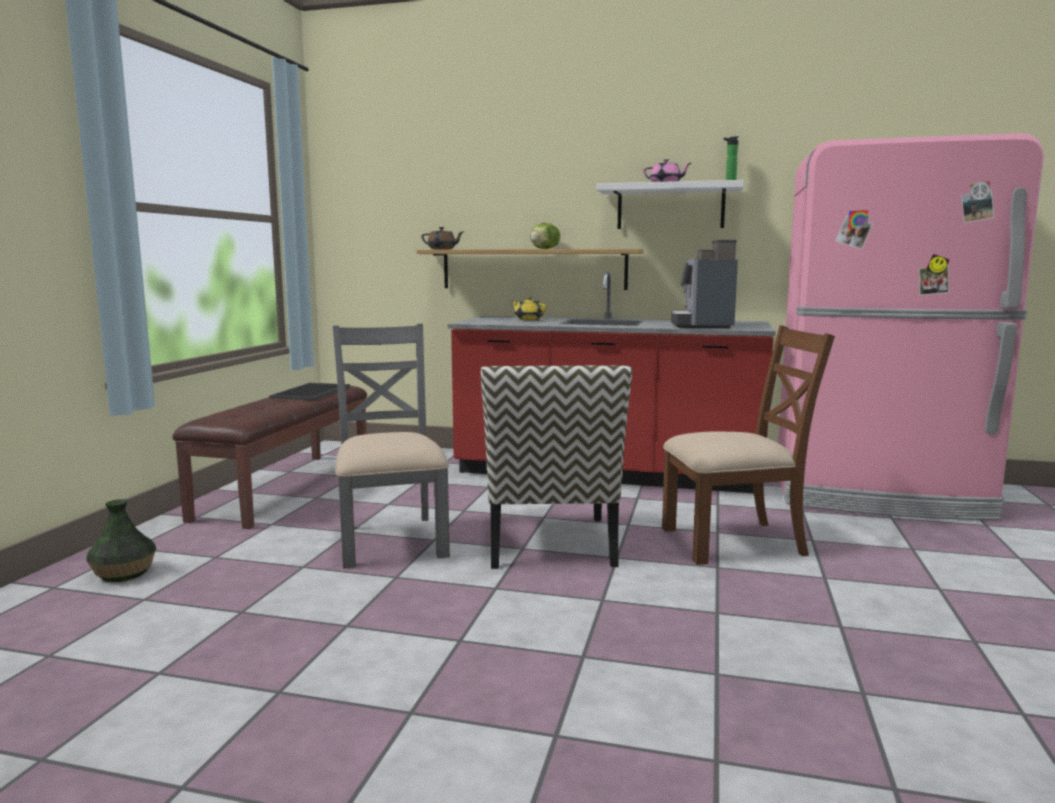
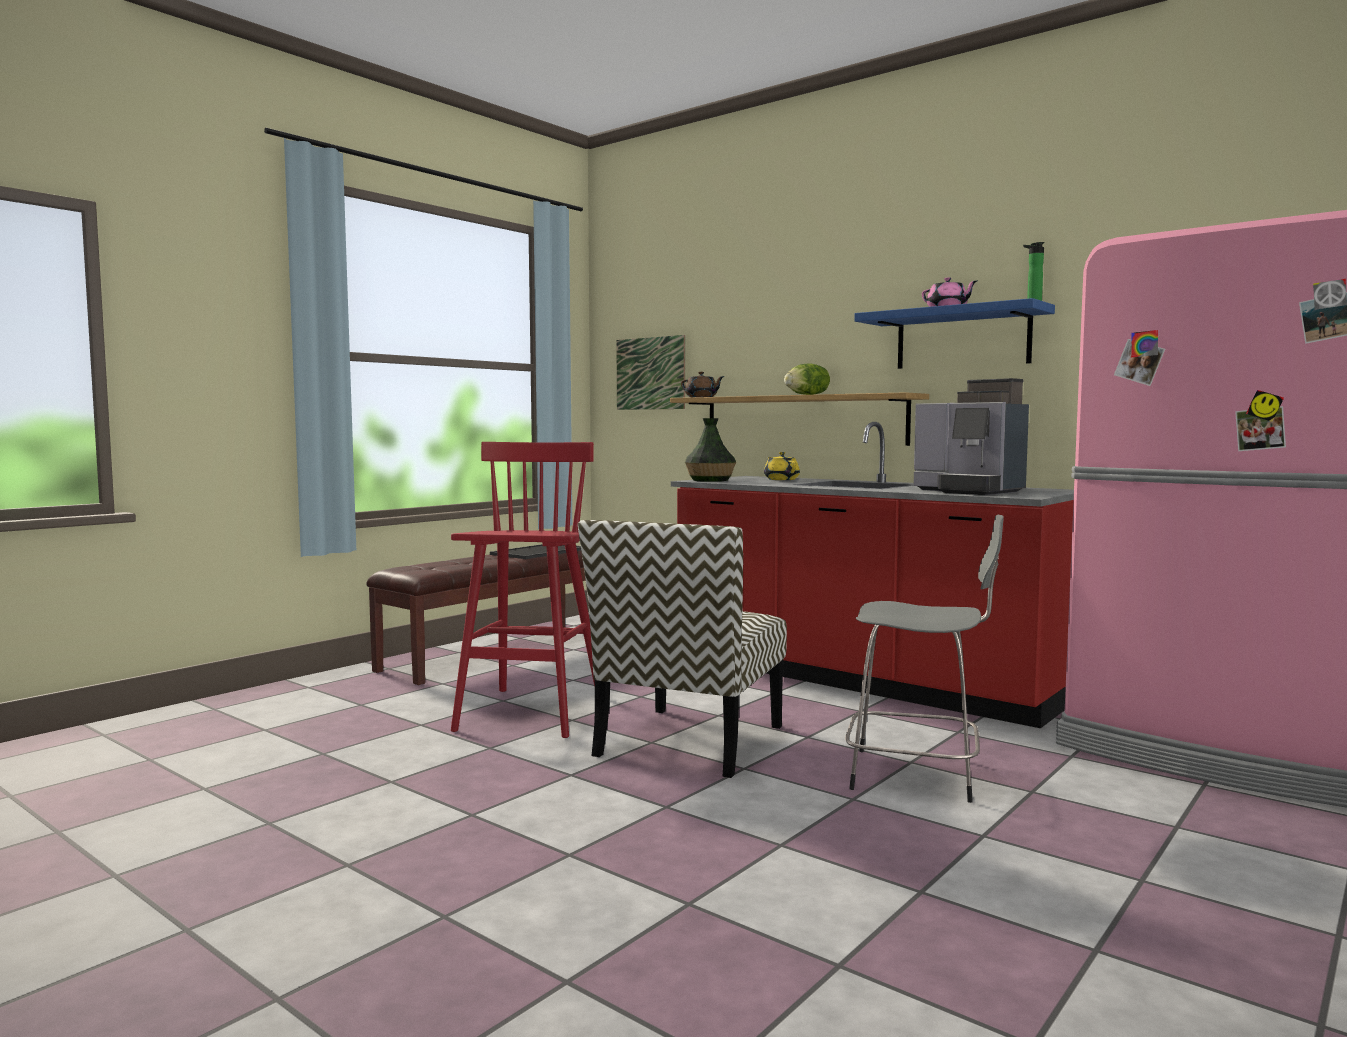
camera: 25 degrees right, 5 degrees down
vase [86,499,156,582] -> vase moved to [685,418,736,482]
grey chair [333,324,450,569] -> red stool [451,442,595,738]
white shelf [596,180,744,229] -> blue shelf [854,298,1055,369]
brown chair [662,325,835,565] -> grey stool [845,515,1004,803]
coffee machine [671,240,738,328] -> coffee machine turned 75 degrees counterclockwise [913,378,1029,495]
none -> picture [616,335,685,410]

